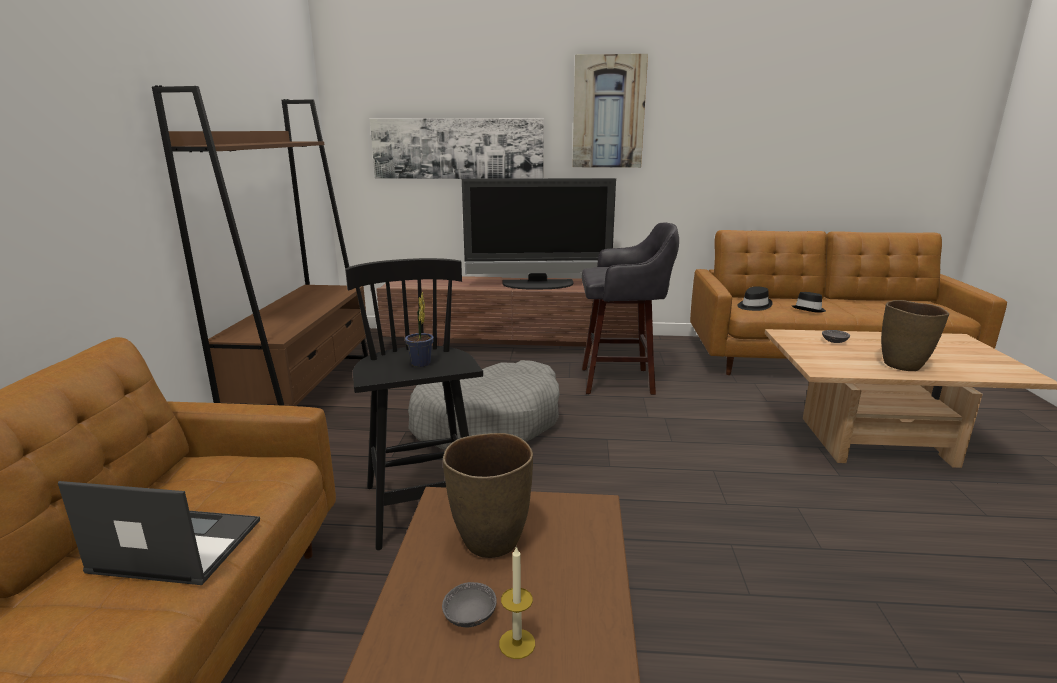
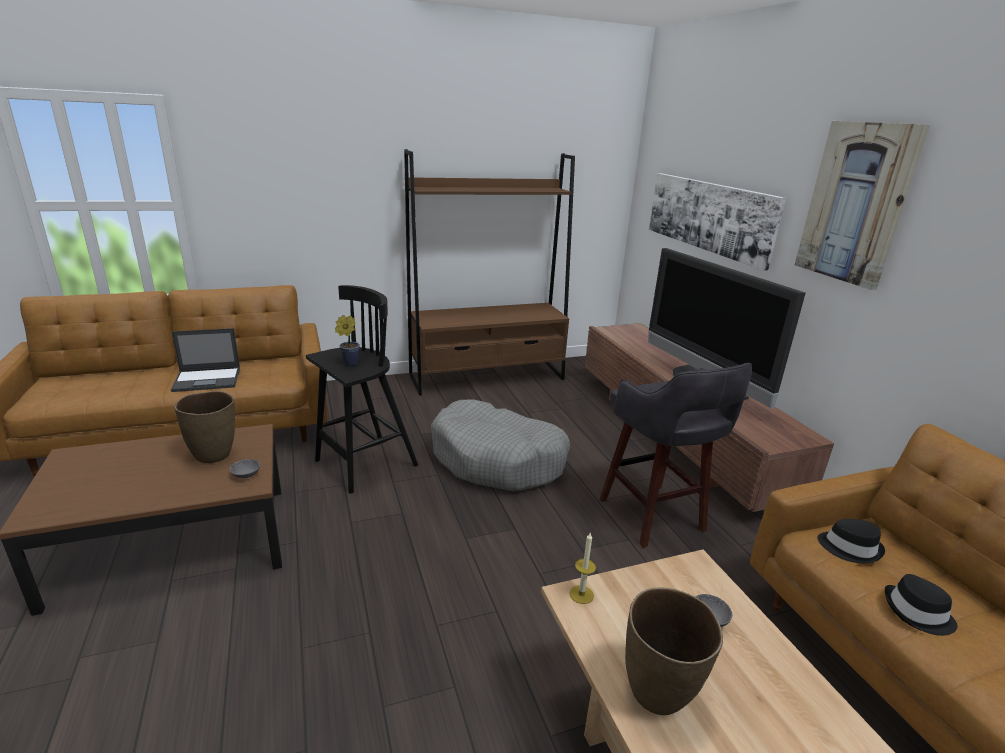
camera: 65 degrees right, 5 degrees up
laptop [58,481,260,585] -> laptop turned 90 degrees clockwise [171,328,240,392]
grey bowl [442,582,497,627] -> grey bowl moved to [229,459,260,478]
candle [499,546,535,659] -> candle moved to [570,533,596,604]

